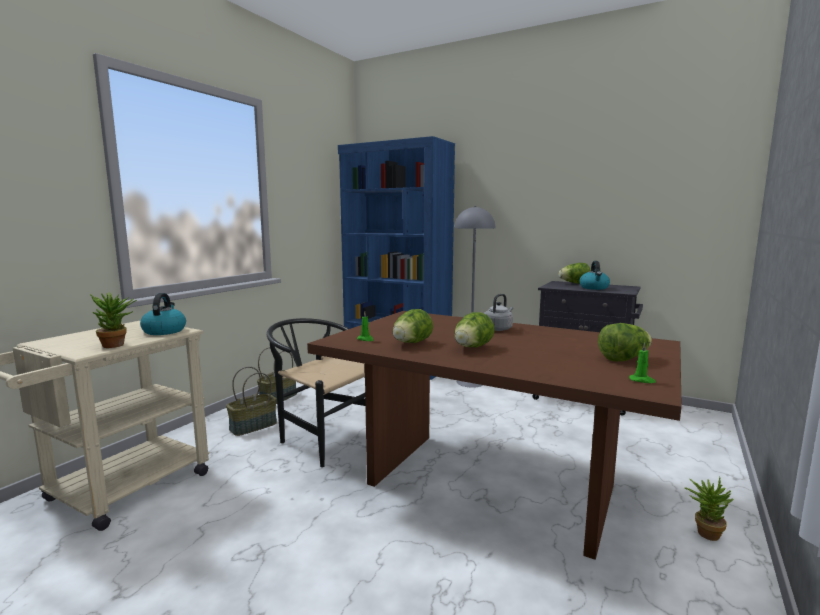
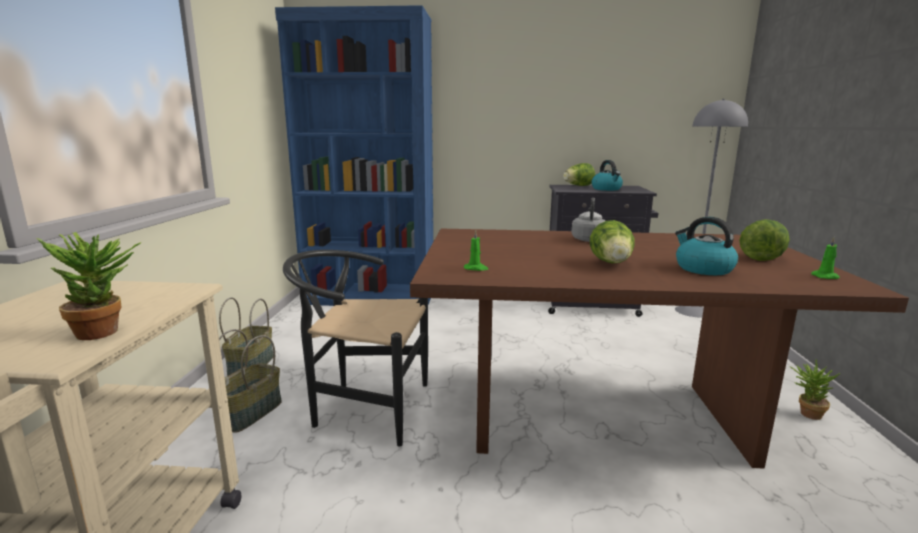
camera: 25 degrees left, 5 degrees up
kettle [140,293,186,335] -> kettle moved to [675,217,738,275]
lettuce [393,309,433,343] -> none
grey floor lamp [454,206,495,388] -> grey floor lamp moved to [675,99,748,317]

